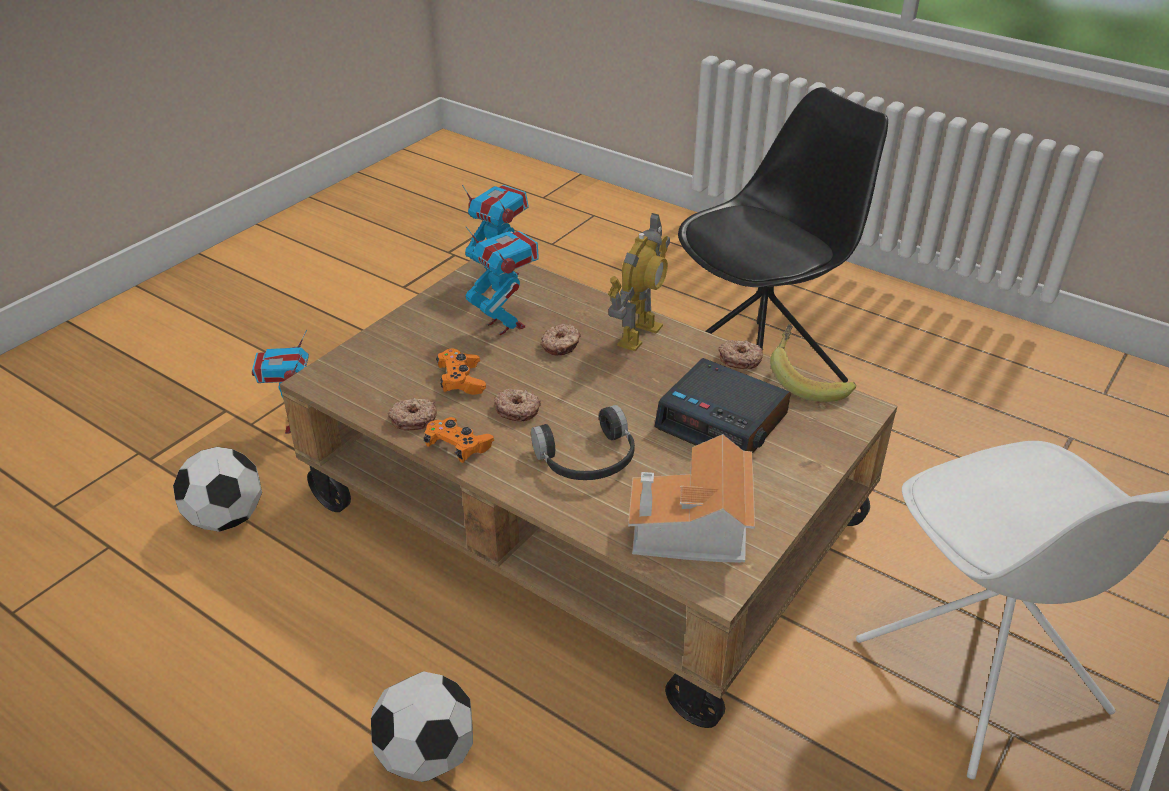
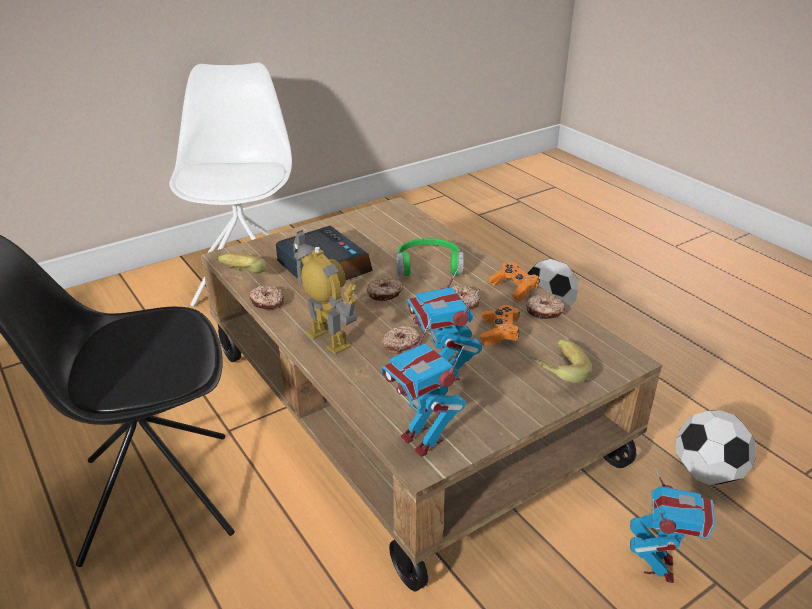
camera: 160 degrees left, 5 degrees down
black headphones [531,405,635,480] -> green headphones [396,238,464,276]
toy robot [608,213,670,351] -> toy robot turned 90 degrees clockwise [294,230,357,355]
toy house [628,434,755,563] -> none
none -> donut [367,278,403,301]
none -> banana [529,339,592,383]

